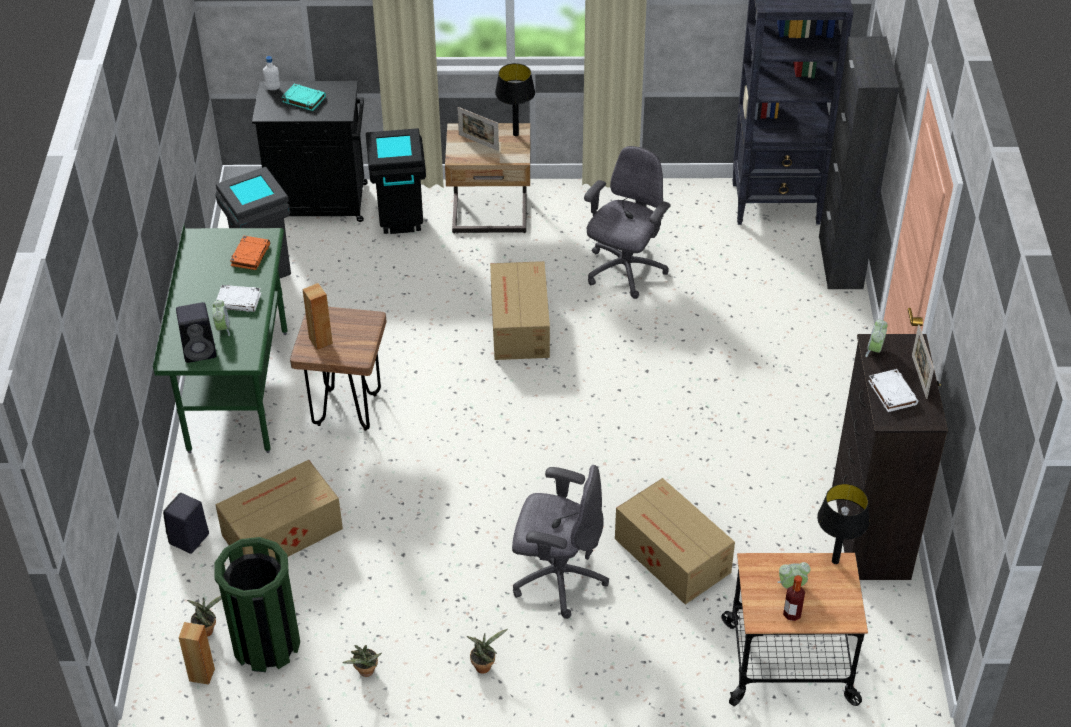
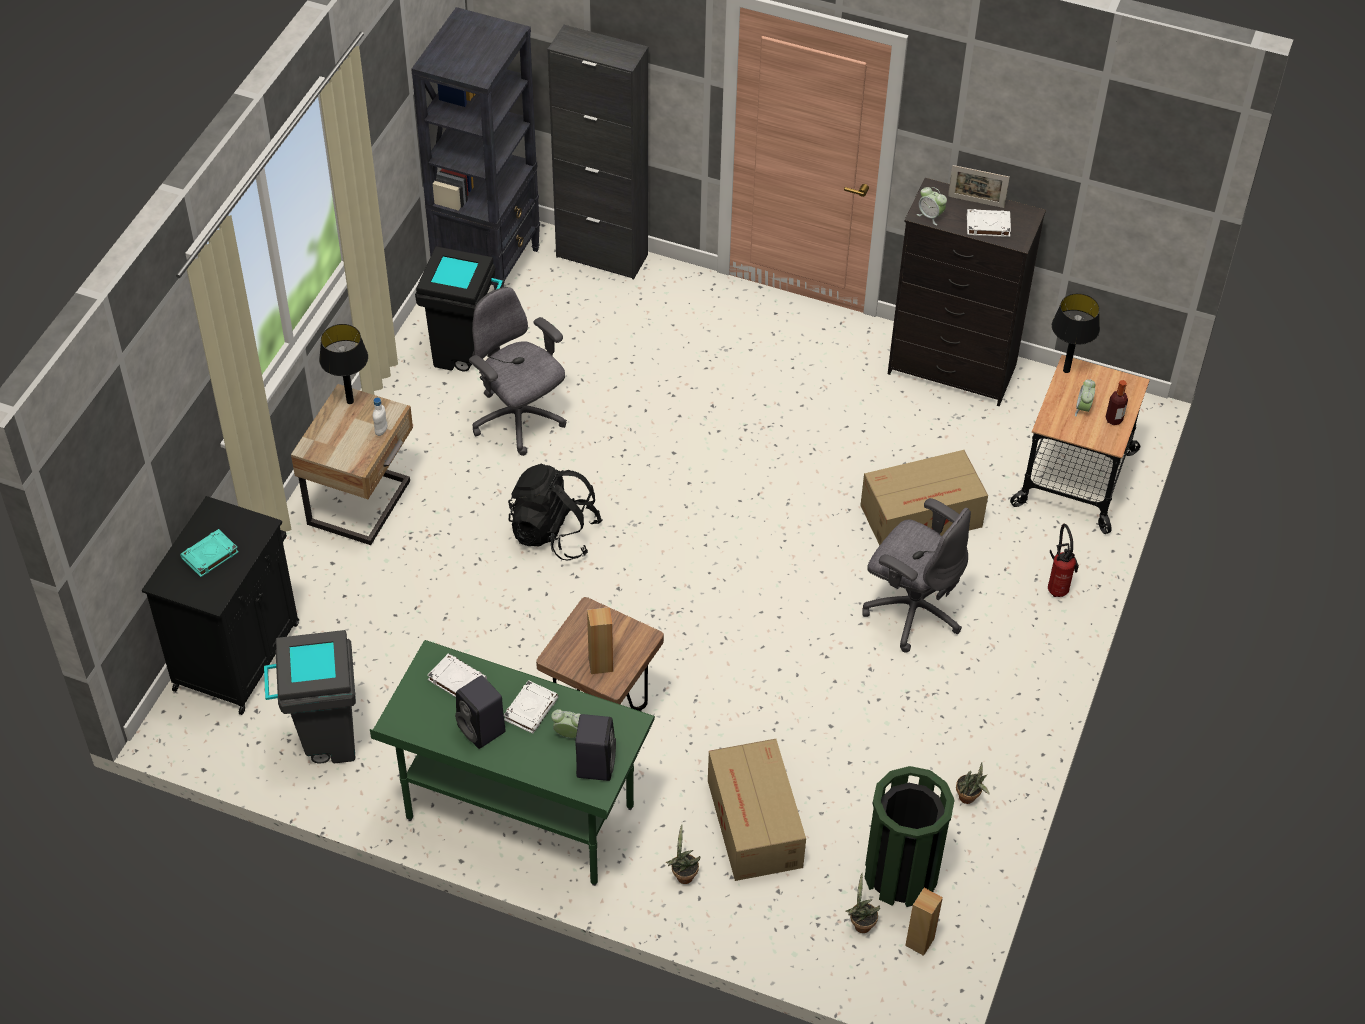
camera: 70 degrees left, 5 degrees up
black speaker [163,493,209,554] -> black speaker moved to [455,675,506,749]
orange book [230,236,270,270] -> white book [427,653,487,697]
white bottle [263,56,281,90] -> white bottle moved to [373,398,387,436]
black trash can [366,128,426,234] -> black trash can moved to [415,246,503,371]
picture frame [458,107,499,151] -> none
potted plant [466,629,508,674] -> potted plant moved to [665,824,700,884]
cardboard box [490,261,550,360] -> black backpack [508,464,603,560]
grey office chair [512,465,609,619] -> grey office chair turned 90 degrees clockwise [862,498,971,653]
none -> fire extinguisher [1048,524,1079,597]

